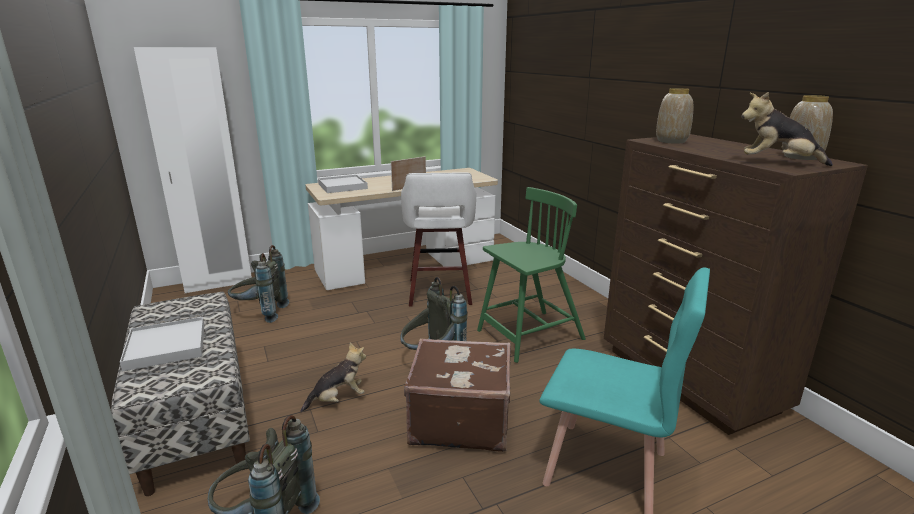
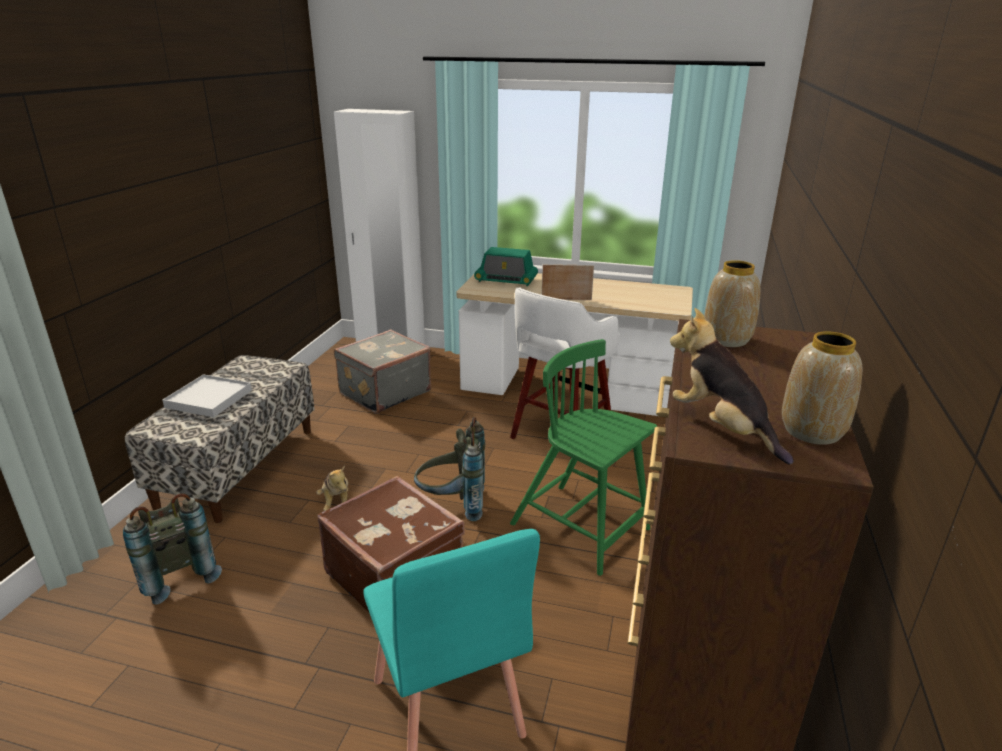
camera: 40 degrees right, 5 degrees up
grey backpack [228,245,290,323] -> grey suitcase [334,329,431,414]
plush toy [300,343,366,413] -> plush toy turned 60 degrees clockwise [316,465,348,511]
white tray [318,175,368,193] -> radio [474,247,538,286]
green chair [477,187,586,363] -> green chair turned 150 degrees counterclockwise [510,339,657,576]

